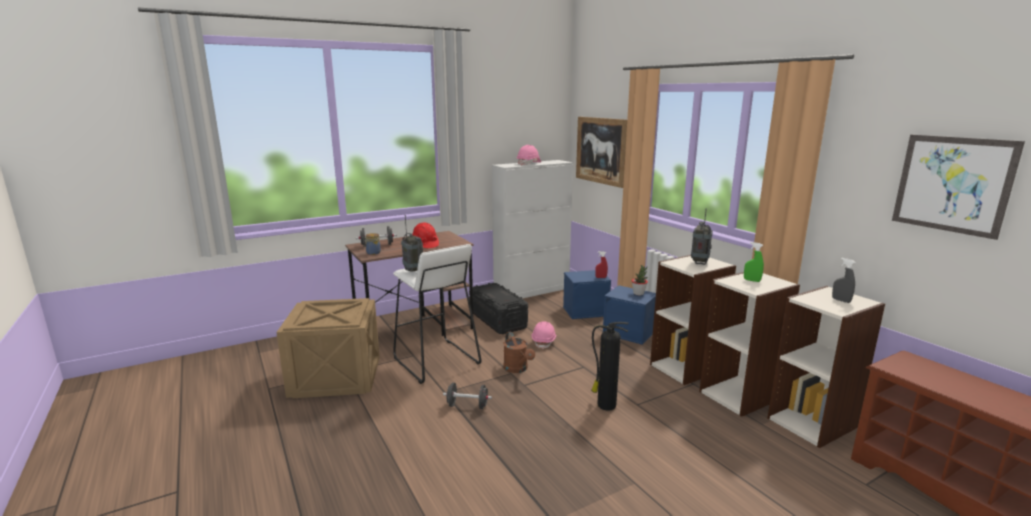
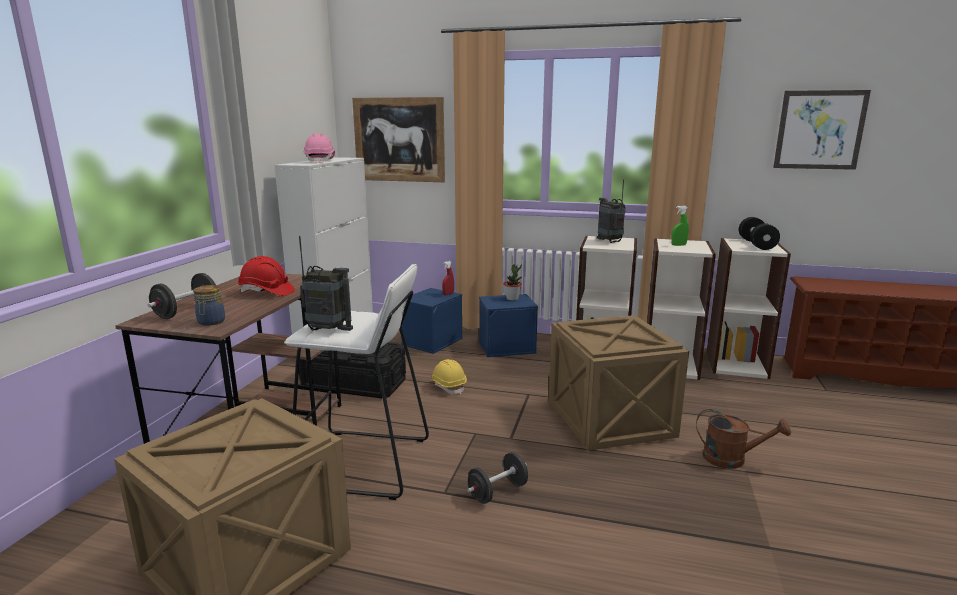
camera: 45 degrees left, 0 degrees up
brown watering can [504,331,535,373] -> brown watering can moved to [696,409,791,469]
pink hard hat [532,321,556,349] -> yellow hard hat [431,359,467,395]
fire extinguisher [591,321,629,411] -> crate [549,315,689,451]
grey spray bottle [832,258,856,303] -> black dumbbell [738,217,780,250]

